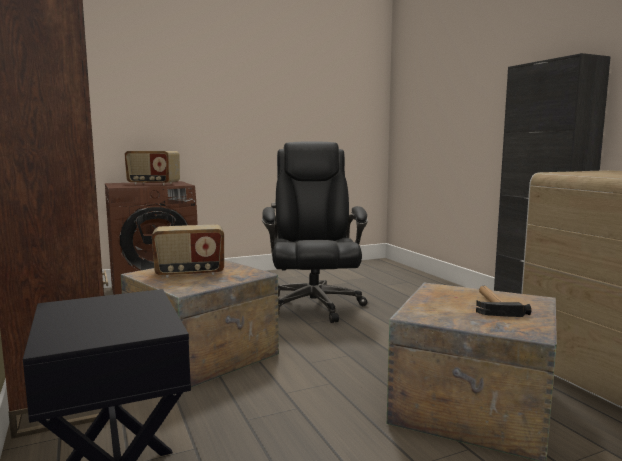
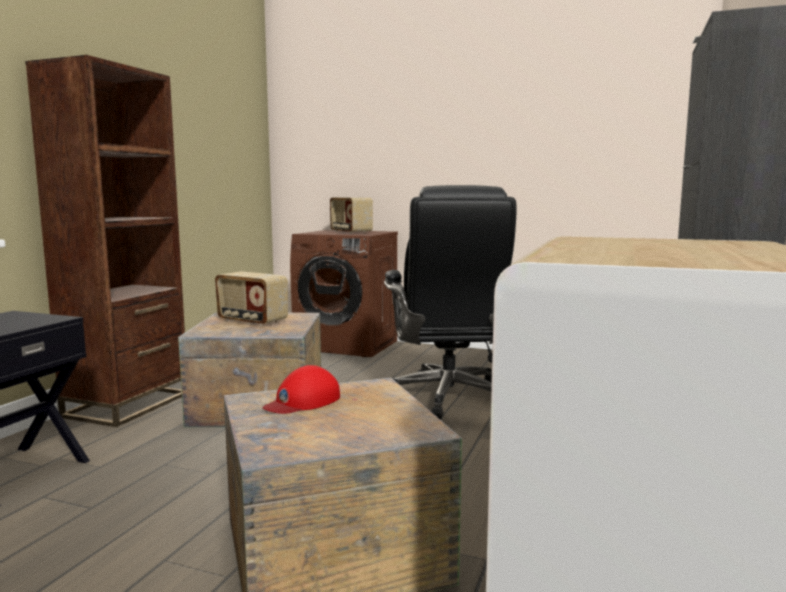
camera: 45 degrees right, 0 degrees up
black office chair [262,141,368,323] -> black office chair turned 135 degrees clockwise [384,185,517,420]
hammer [476,286,531,317] -> none
none -> red cap [262,365,340,414]

